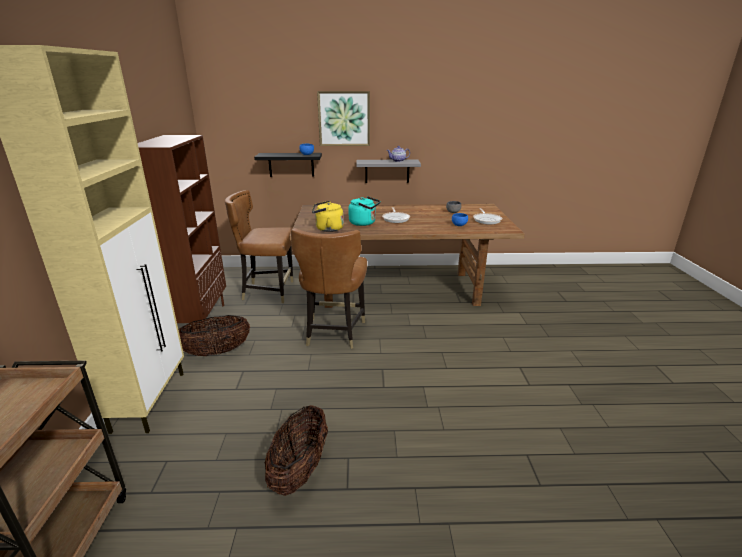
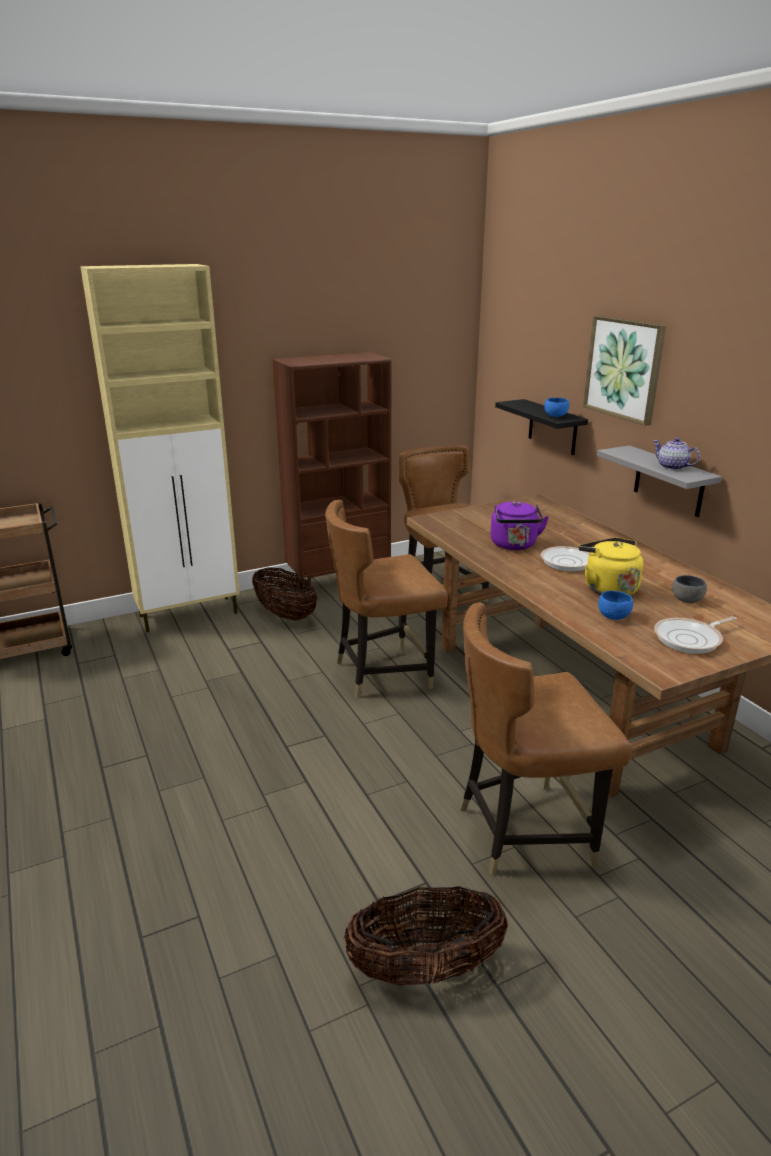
camera: 65 degrees right, 0 degrees up
basket [265,405,328,496] -> basket moved to [344,885,508,986]
yellow kettle [312,201,344,232] -> yellow kettle moved to [579,538,643,595]
turquoise kettle [348,196,381,226] -> purple kettle [490,501,549,550]
none -> brown chair [460,603,632,875]

